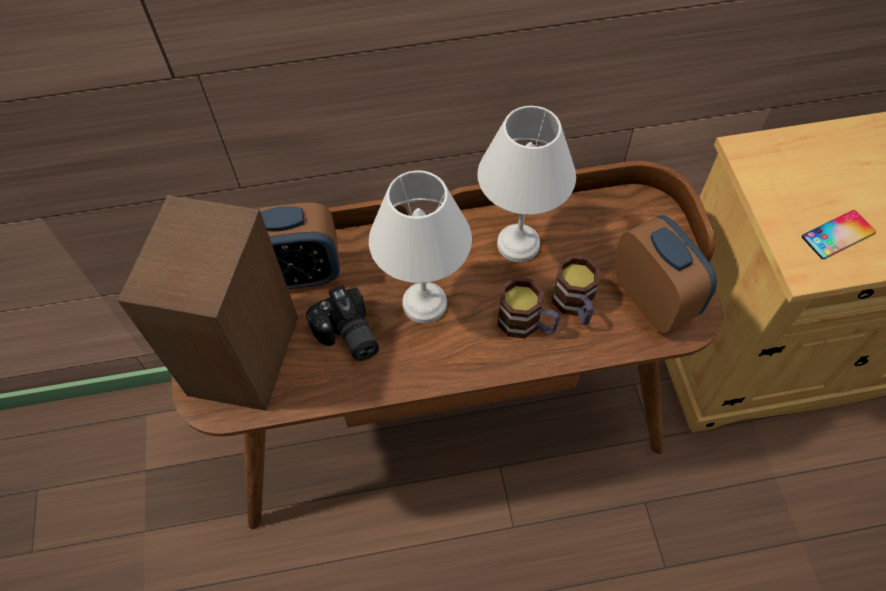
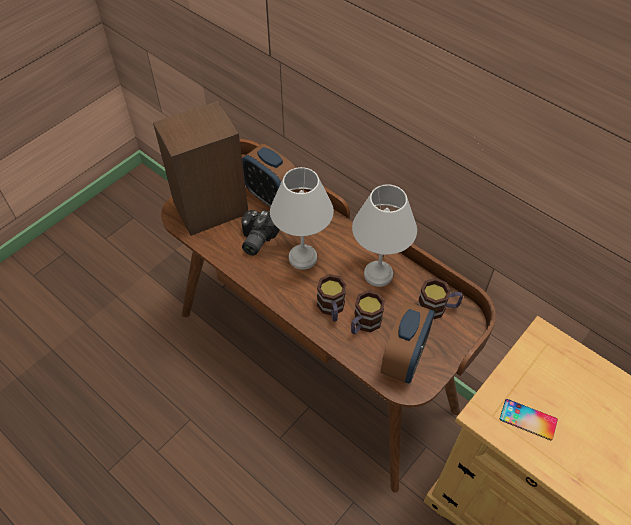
camera: 50 degrees right, 5 degrees down
none -> mug [418,278,463,319]

